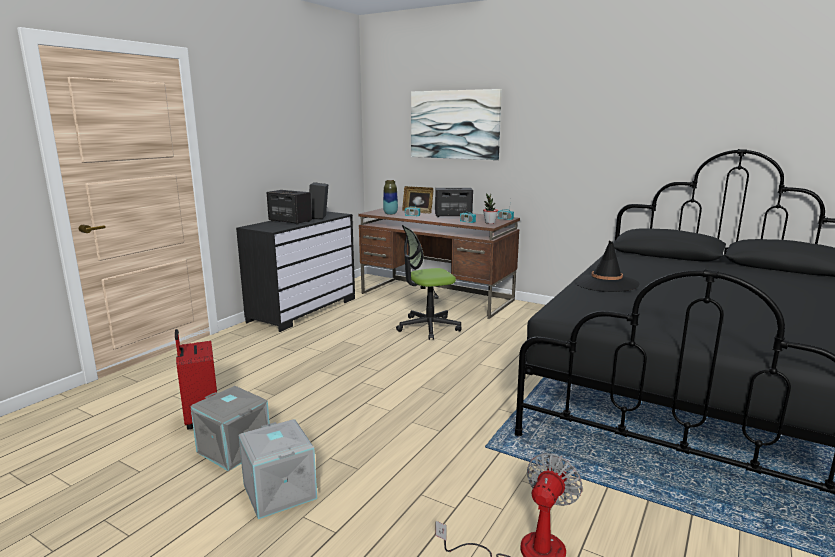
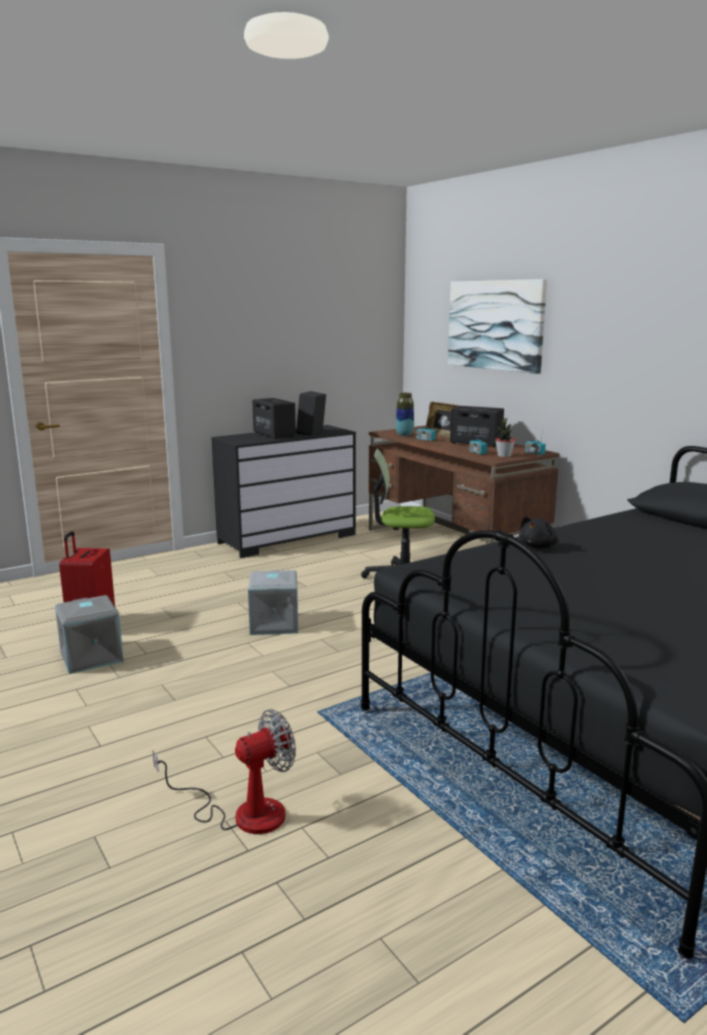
camera: 25 degrees right, 0 degrees up
grey storage box [239,419,317,519] -> grey storage box moved to [248,570,298,635]
black hat [574,241,640,292] -> black plush toy [519,516,558,548]

